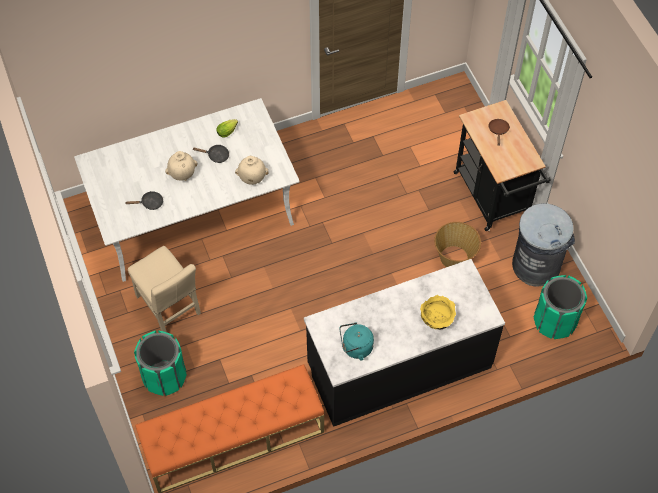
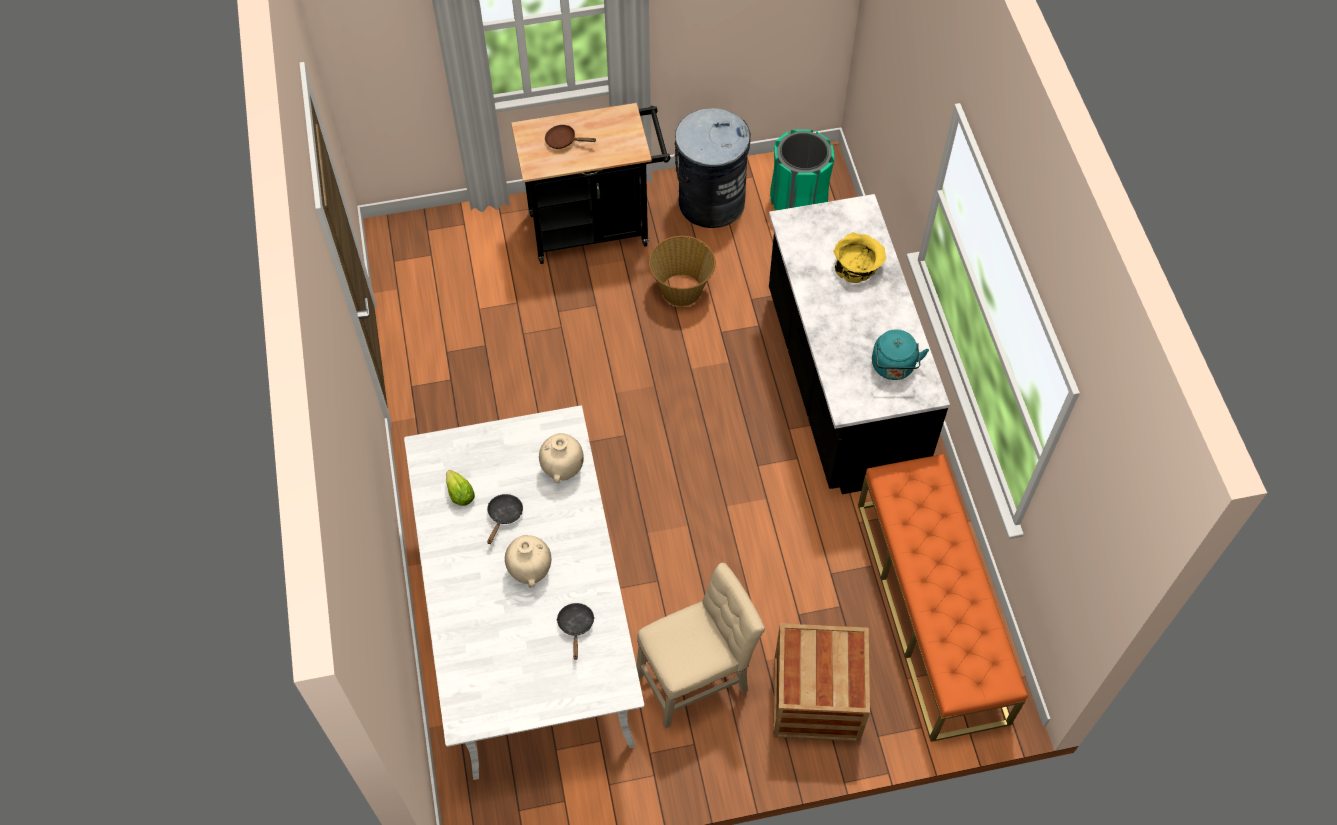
camera: 80 degrees left, 0 degrees up
green trash can [134,330,187,396] -> crate [773,623,870,742]

